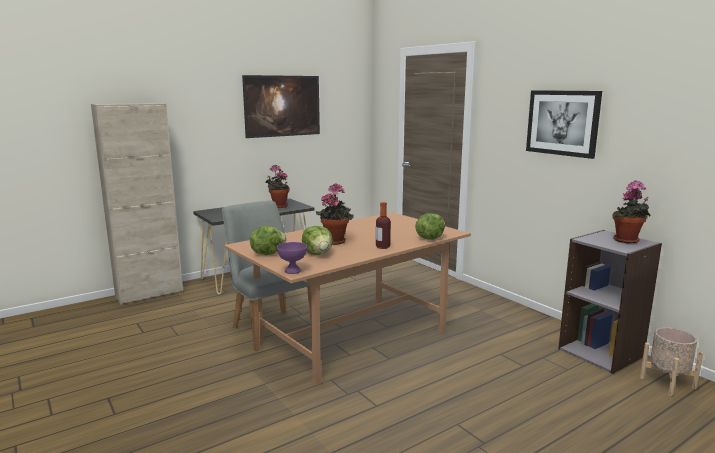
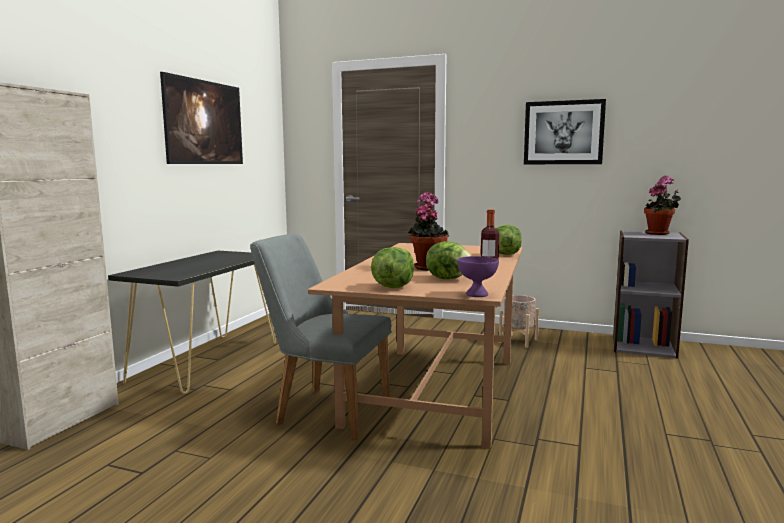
camera: 35 degrees left, 5 degrees down
potted plant [266,164,289,208] -> none
beige planter [640,327,703,396] -> beige planter moved to [499,295,539,348]

